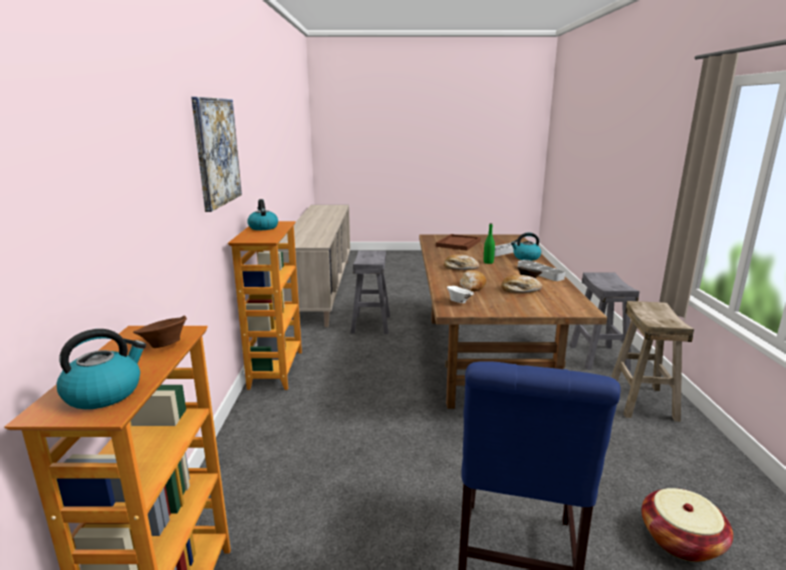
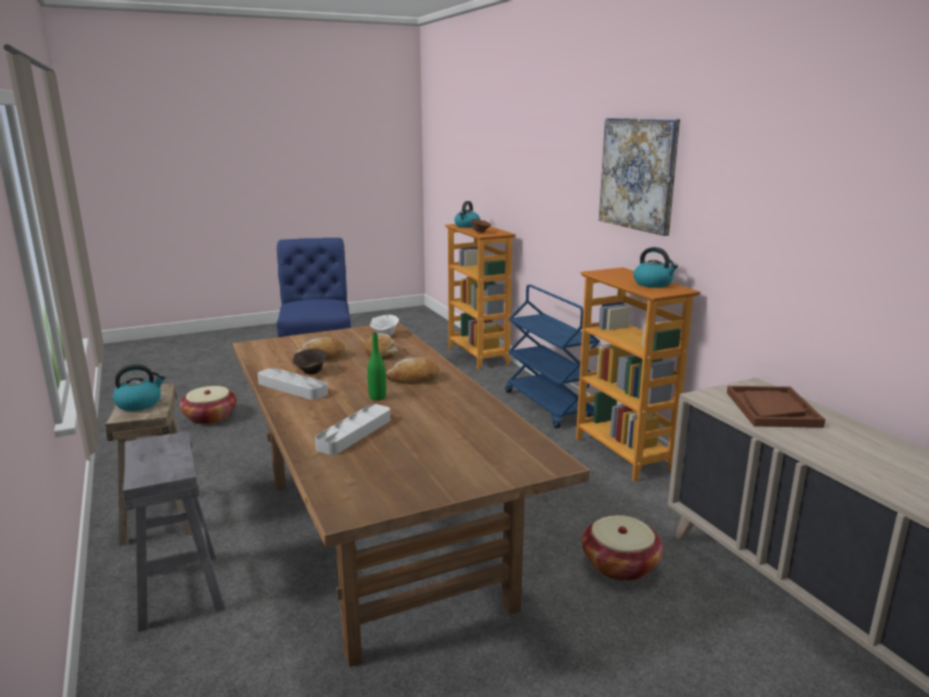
camera: 155 degrees right, 0 degrees up
grey stool [351,251,390,334] -> basket [582,515,663,581]
brown tray [436,234,481,251] -> brown tray moved to [727,386,825,428]
kettle [511,232,541,261] -> kettle moved to [113,364,166,411]
none -> blue cart [506,284,600,428]

